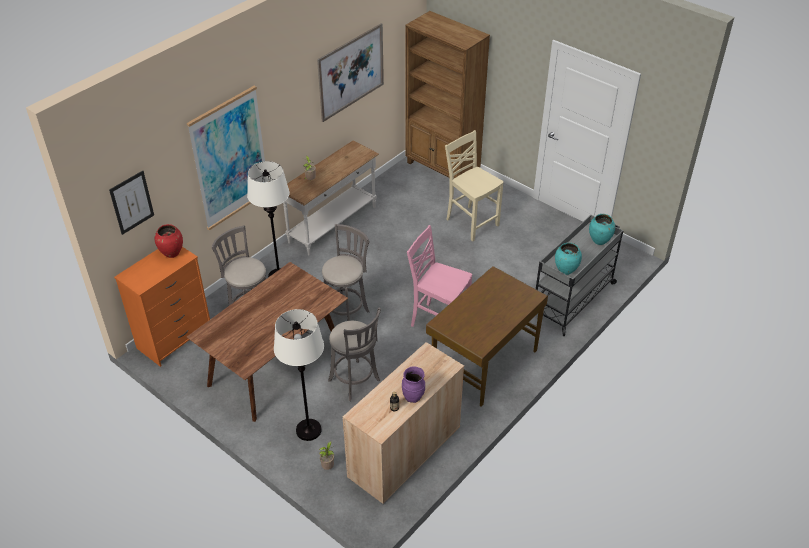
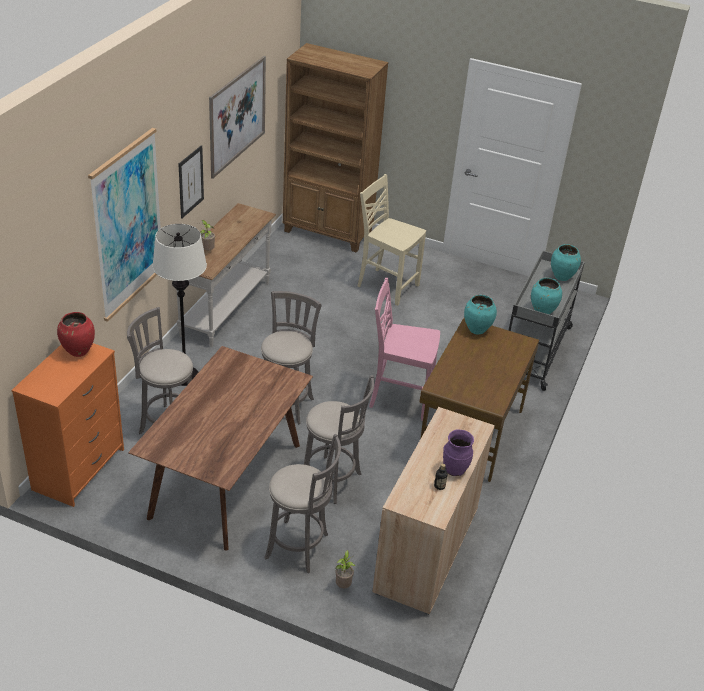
camera: 20 degrees left, 5 degrees down
picture [109,171,154,235] -> picture moved to [179,145,204,219]
white floor lamp [274,309,324,441] -> grey stool [264,434,341,573]
none -> turquoise vase [464,295,497,334]

